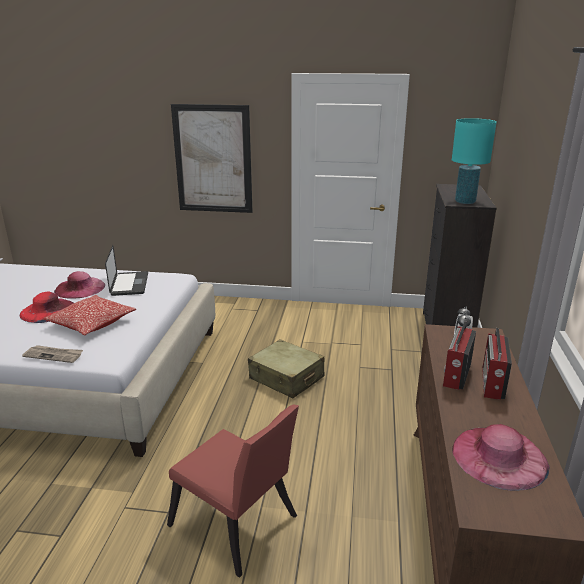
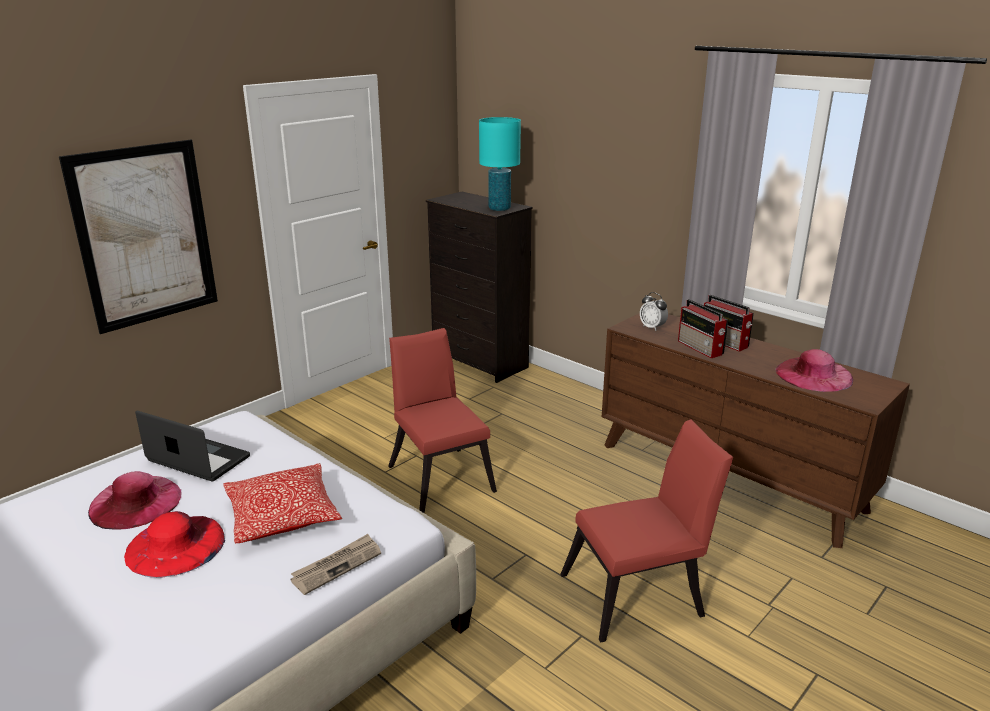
camera: 55 degrees left, 0 degrees up
beige suitcase [248,339,325,398] -> red chair [388,328,497,513]

